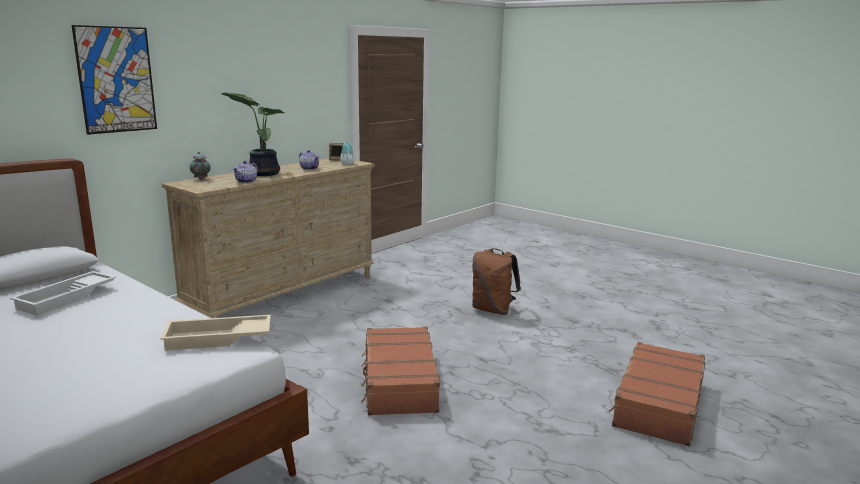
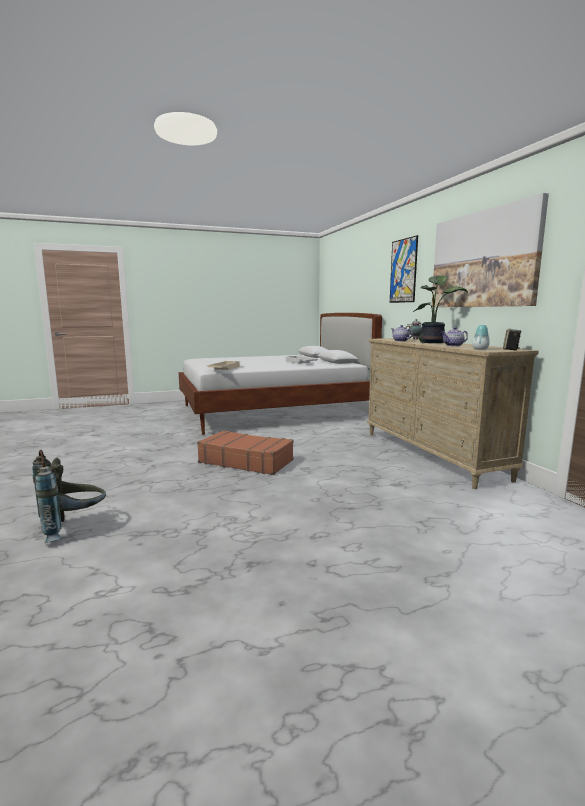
camera: 120 degrees right, 5 degrees down
brown backpack [472,249,521,315] -> none
brown suitcase [609,342,705,446] -> grey backpack [32,450,106,543]
none -> picture [431,193,549,307]

